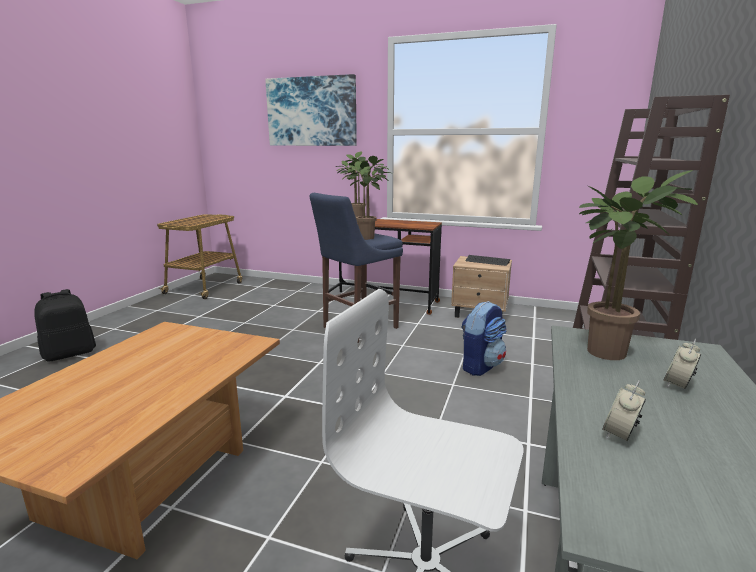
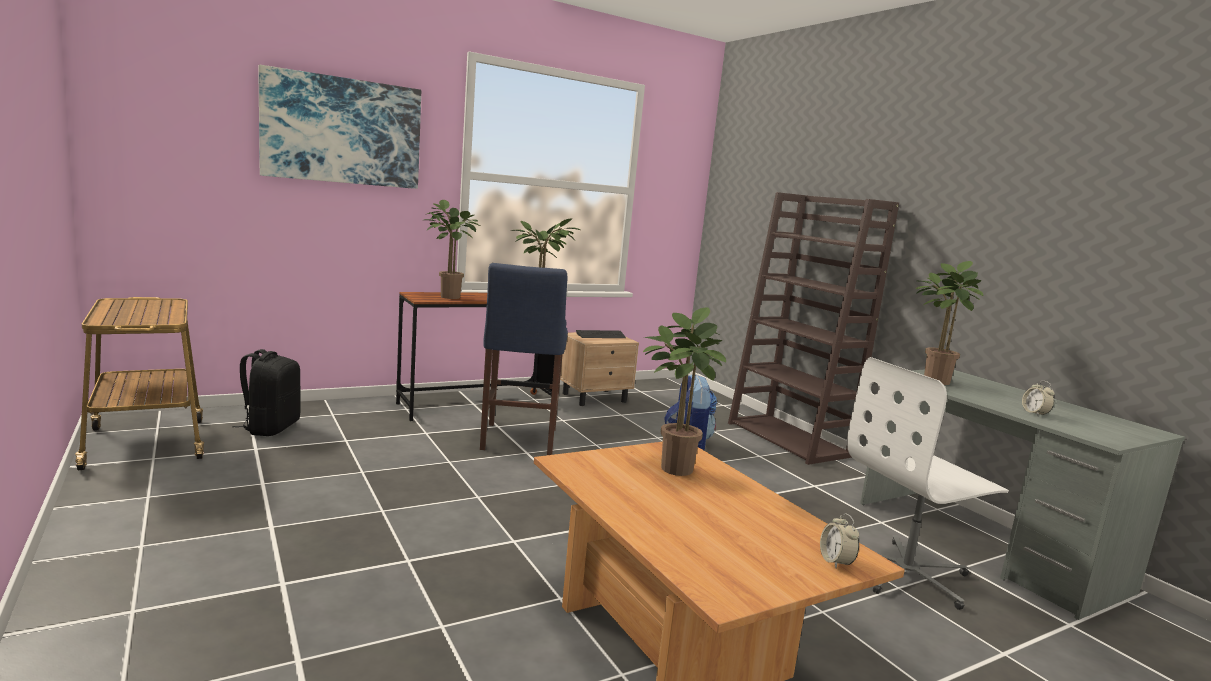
camera: 50 degrees left, 5 degrees down
black backpack [34,289,96,362] -> black backpack moved to [232,349,301,436]
alarm clock [663,339,701,389] -> alarm clock moved to [820,513,859,568]
none -> potted plant [643,307,726,476]

